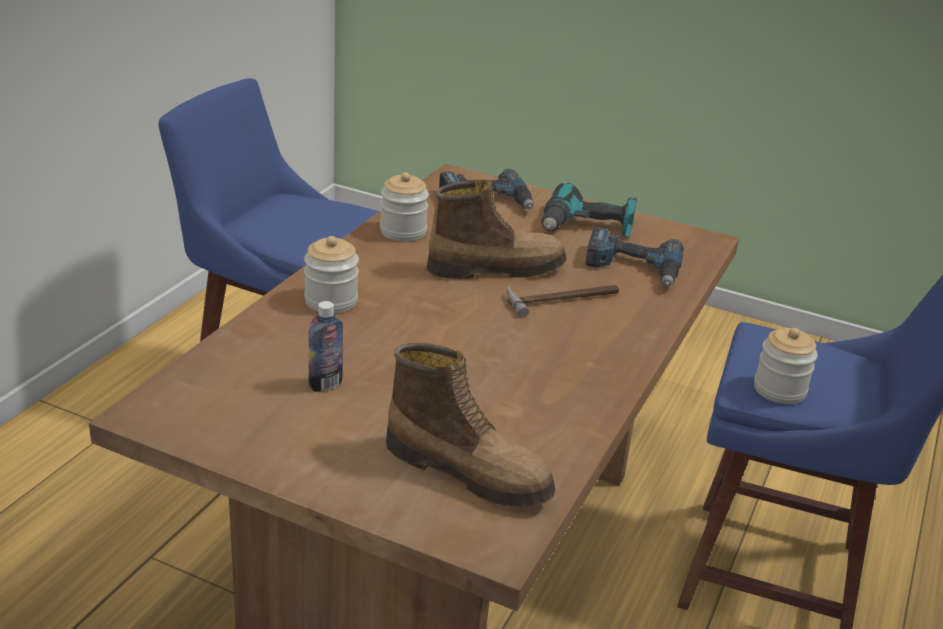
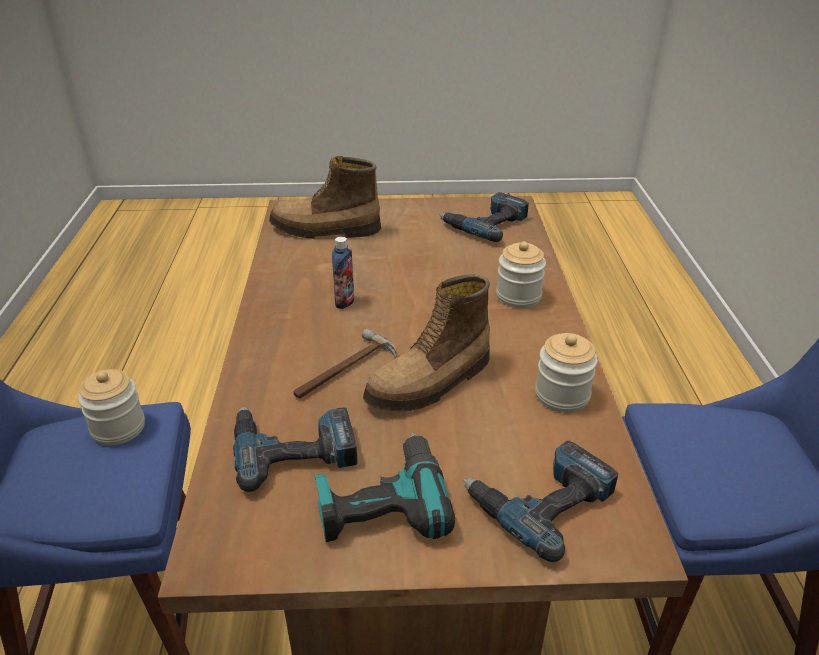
camera: 155 degrees right, 5 degrees up
bottle [308,301,343,392] -> bottle moved to [332,237,354,309]
none -> power drill [440,192,529,242]

